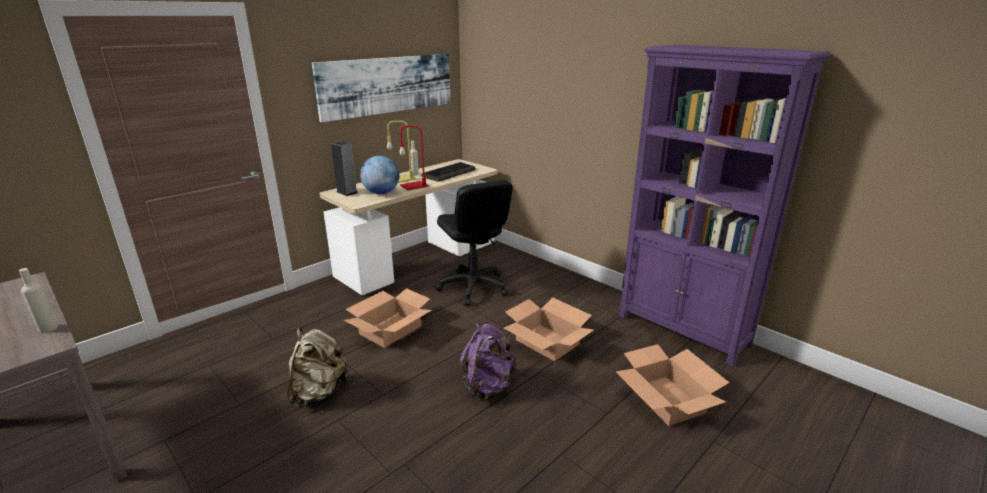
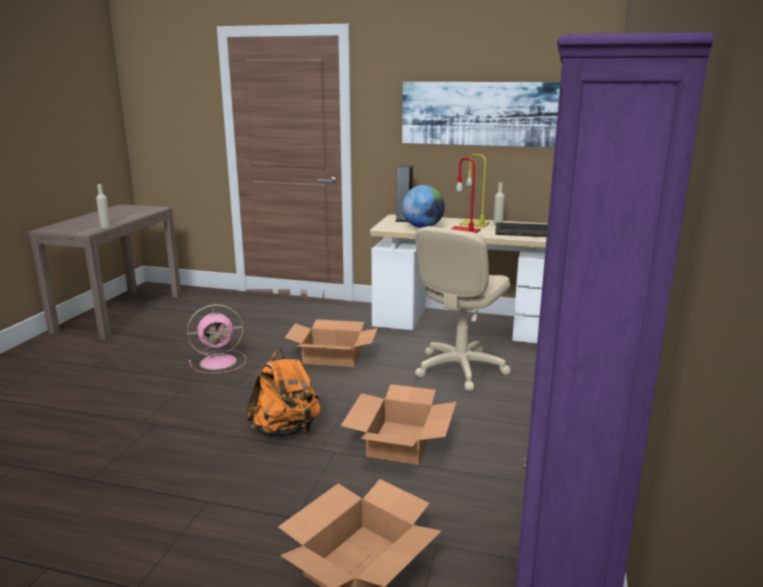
camera: 60 degrees right, 5 degrees down
beige backpack [287,328,349,408] -> pink fan [187,304,246,373]
black office chair [435,180,513,306] -> beige office chair [415,226,511,391]
purple backpack [460,322,516,401] -> orange backpack [246,349,321,437]

